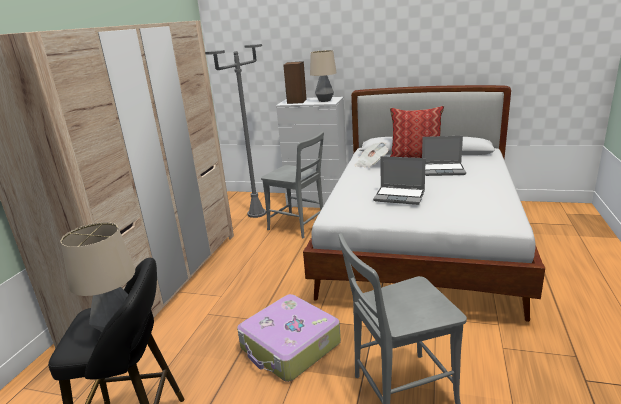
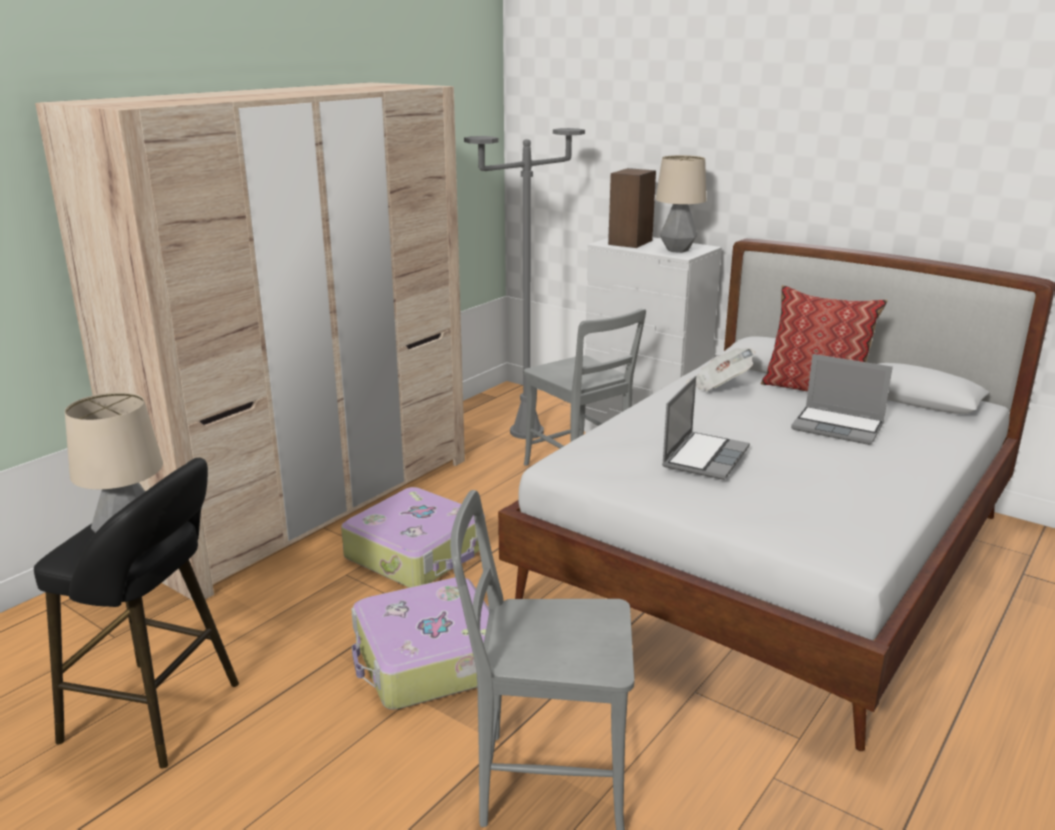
camera: 20 degrees right, 0 degrees up
laptop [373,156,426,205] -> laptop turned 105 degrees counterclockwise [662,376,750,480]
none -> suitcase [341,487,485,588]

